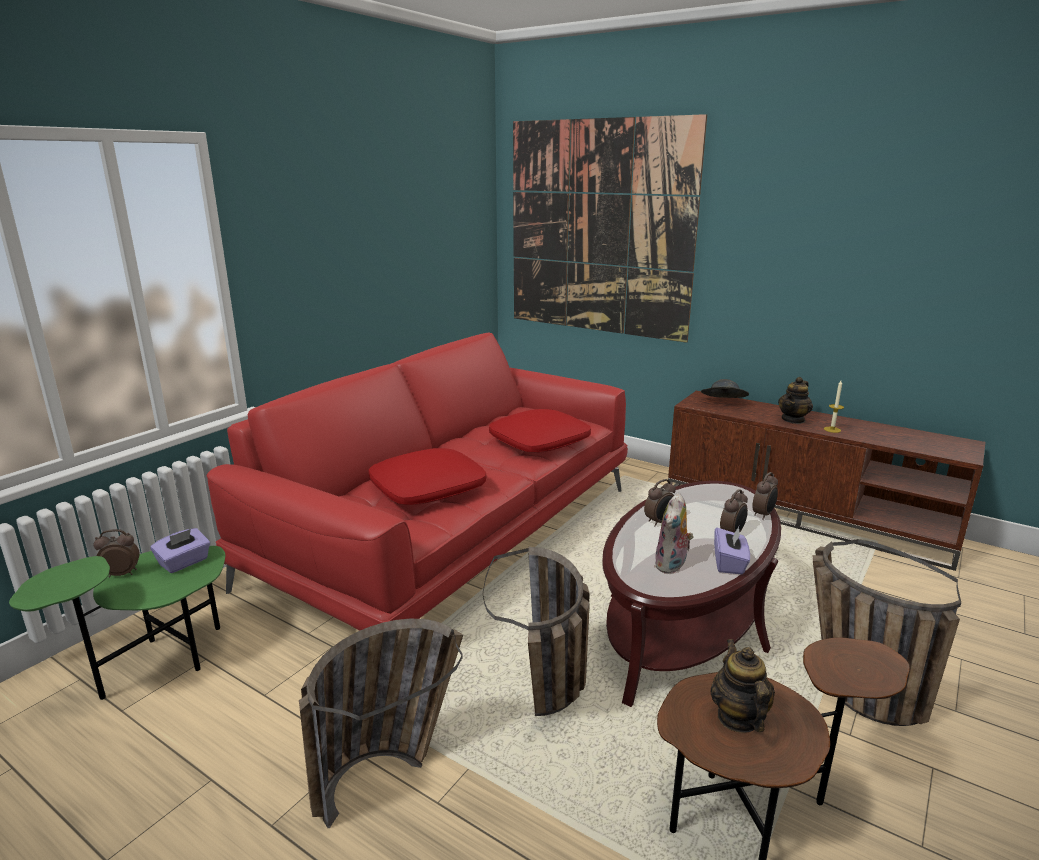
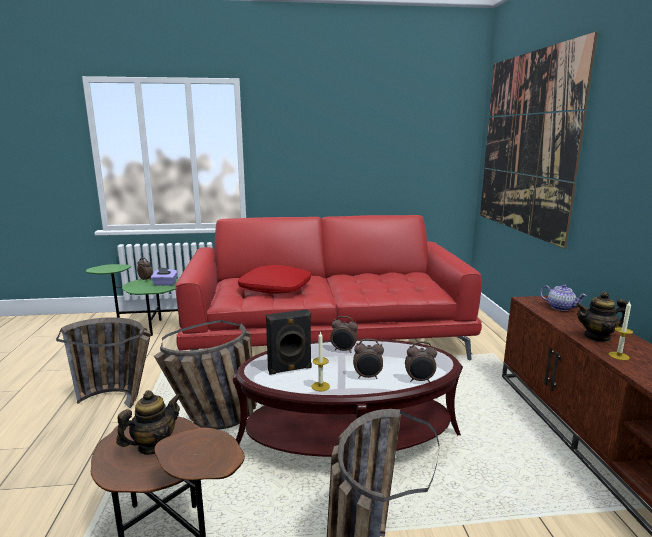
camera: 50 degrees right, 5 degrees down
red pillow [489,409,591,453] -> none
plush toy [655,493,694,574] -> black speaker [266,309,312,375]
grey hat [701,379,749,398] -> teapot [540,284,587,311]
purple tissue box [714,526,750,574] -> candle [312,331,330,391]

